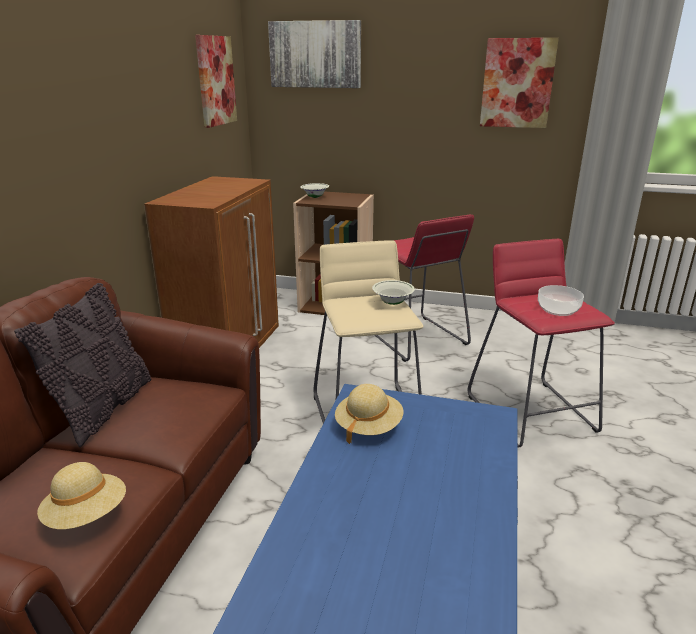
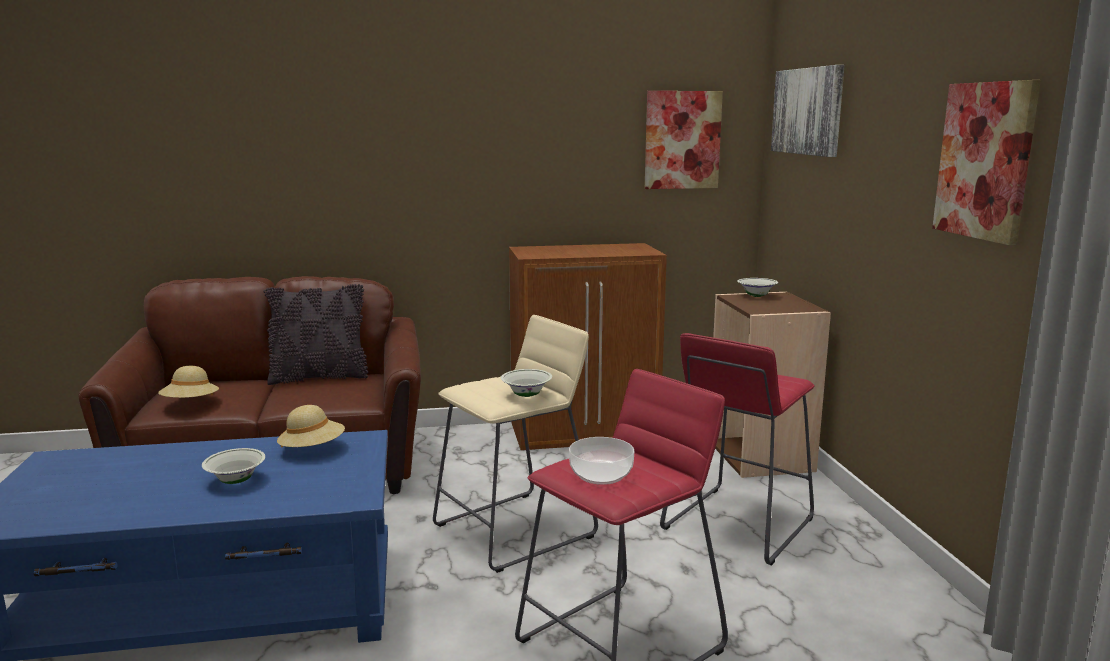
camera: 65 degrees right, 10 degrees down
none -> white bowl [202,448,265,484]

